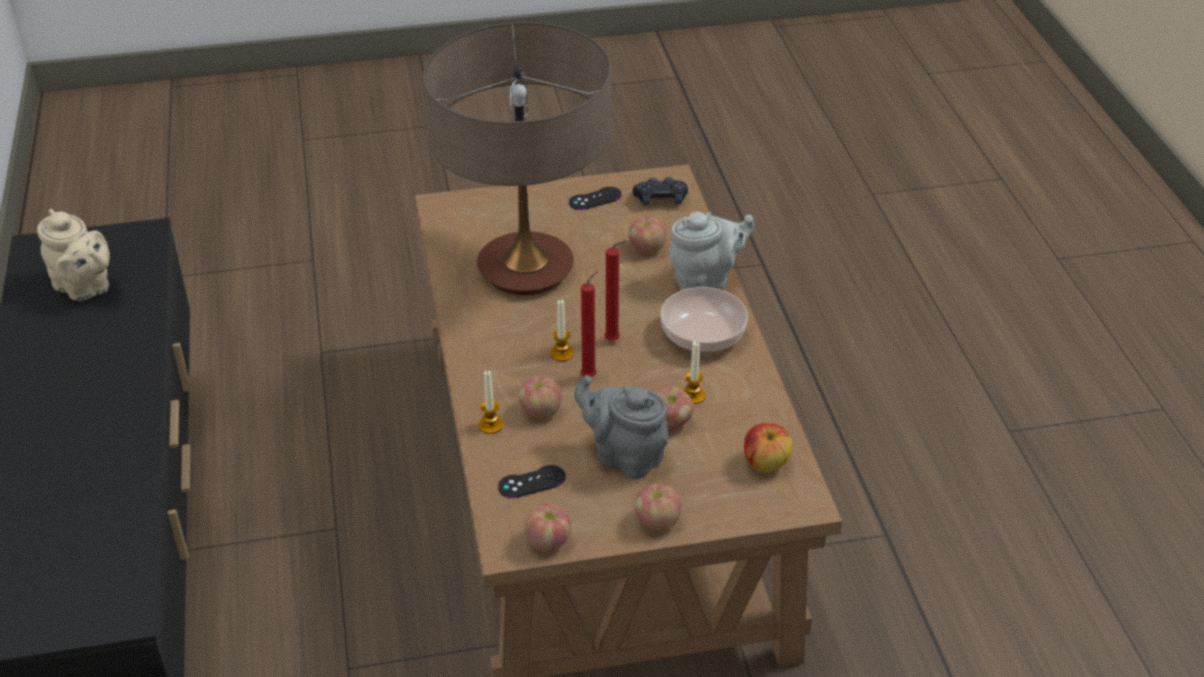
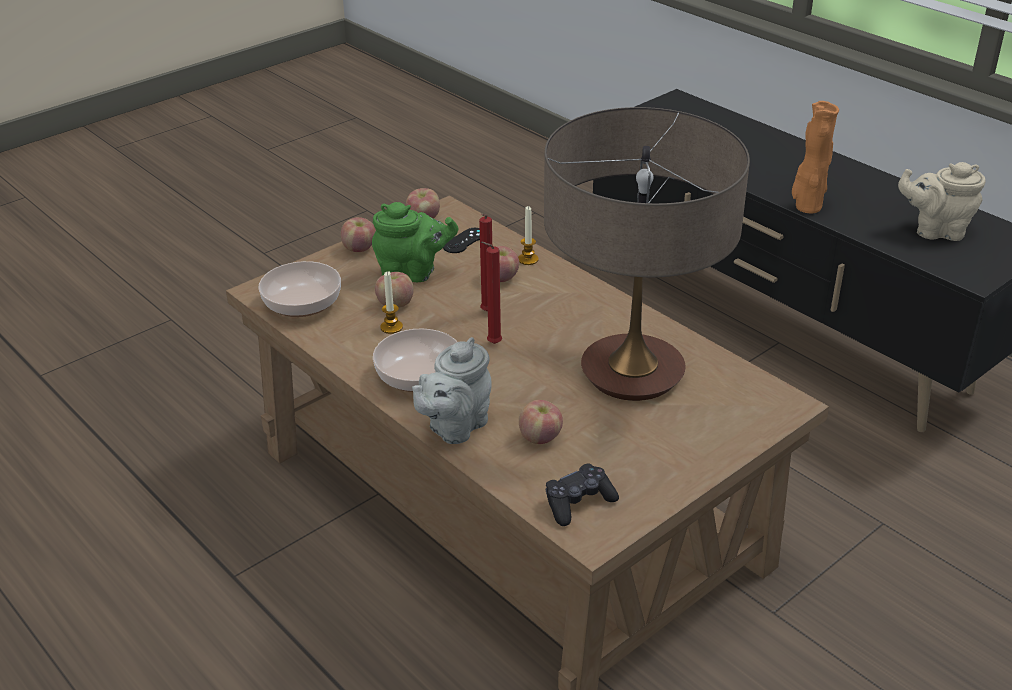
camera: 150 degrees right, 5 degrees down
candle [550,299,574,361] -> none
black game controller [569,187,622,210] -> none
grey teapot [574,375,668,479] -> green teapot [372,202,458,282]
apple [744,423,793,473] -> bowl [258,261,341,317]
none -> orange vase [792,101,839,213]

